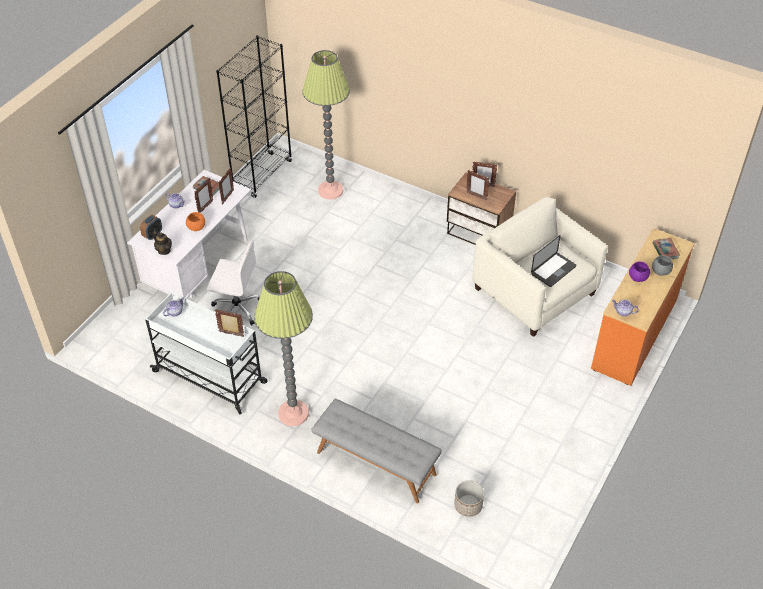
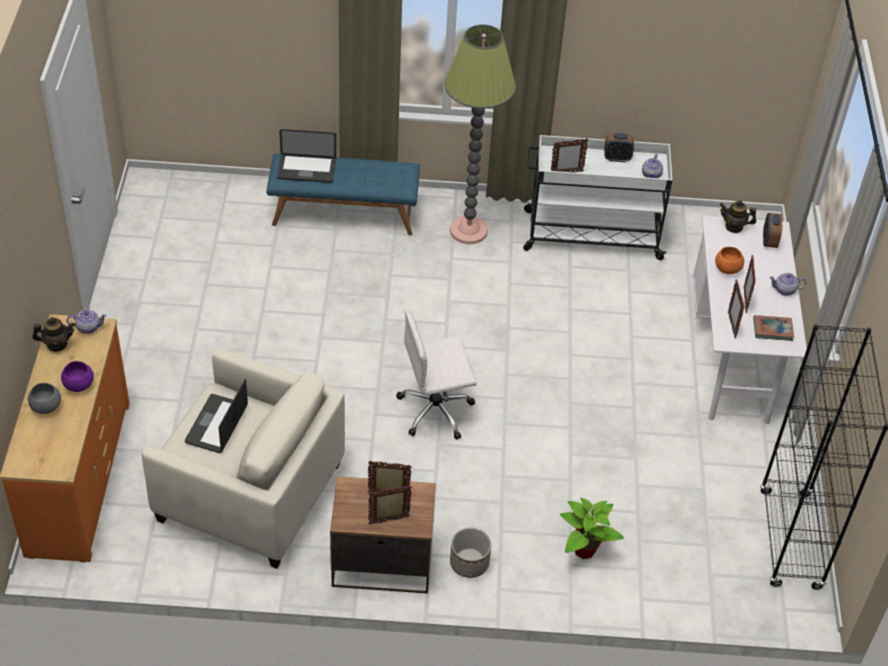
camera: 150 degrees right, 0 degrees up
white office chair [207,240,260,325] -> white office chair moved to [396,310,477,440]
floor lamp [302,50,350,199] -> none
grey bench [312,399,442,503] -> blue bench [266,154,420,236]
planter [454,480,484,517] -> planter moved to [450,528,491,578]
book [652,238,680,259] -> none
none -> teapot [32,317,75,352]
none -> laptop [277,129,336,183]
none -> potted plant [560,498,624,559]
none -> alarm clock [604,133,634,162]

